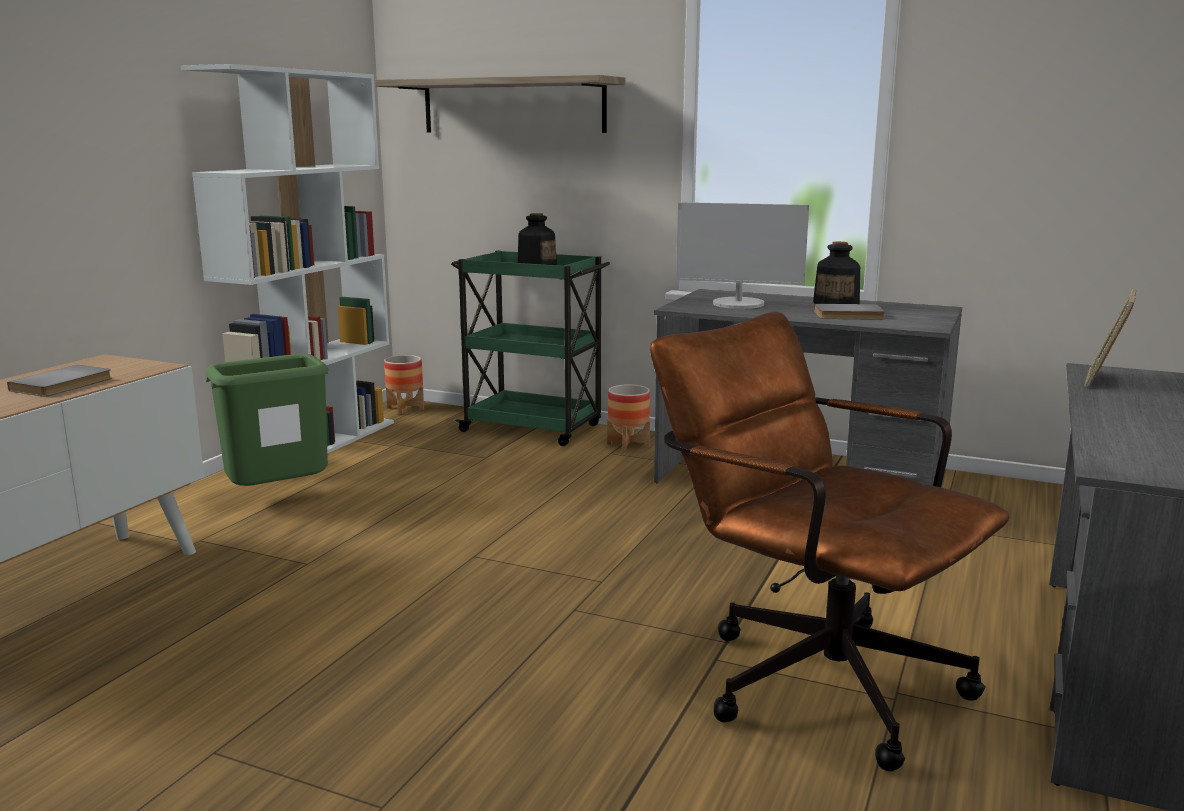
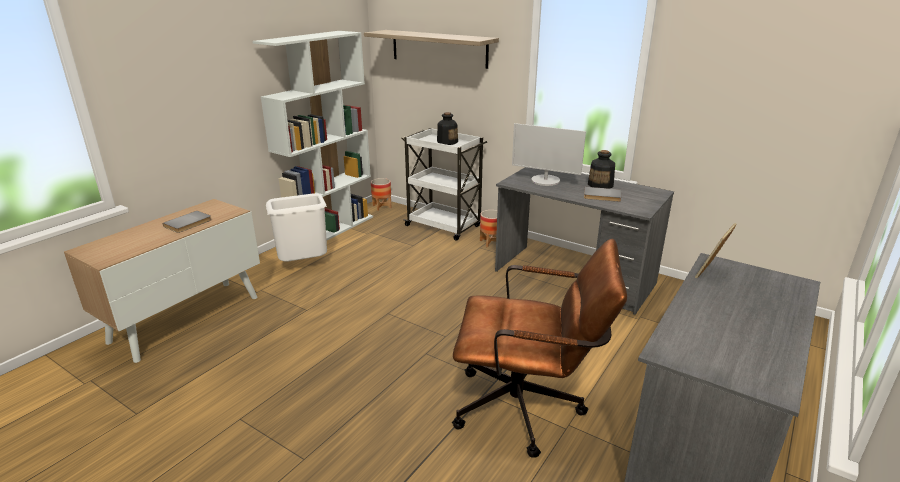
camera: 10 degrees right, 10 degrees up
green trash can [205,354,329,486] -> white trash can [266,193,327,262]
green cart [451,251,610,446] -> white cart [401,128,487,241]
brown office chair [650,312,1010,771] -> brown office chair turned 135 degrees clockwise [452,239,627,458]

